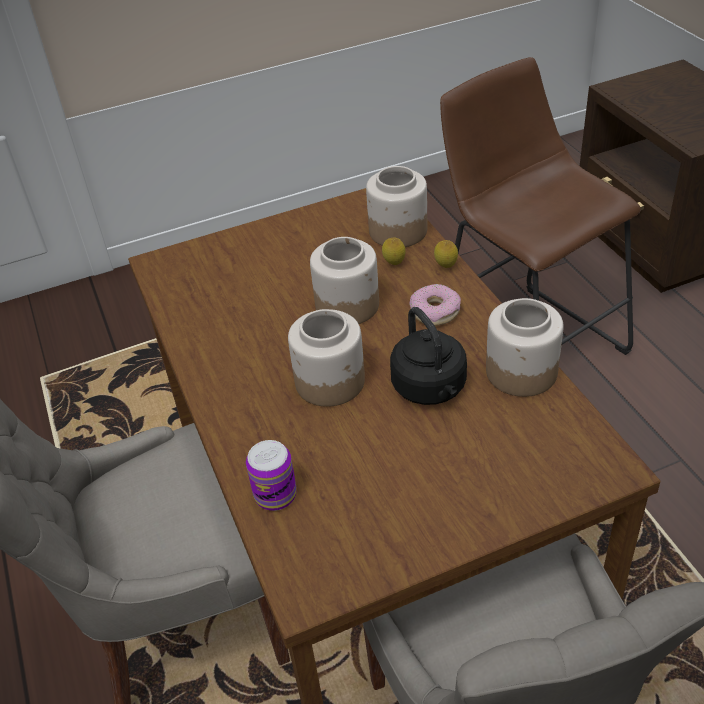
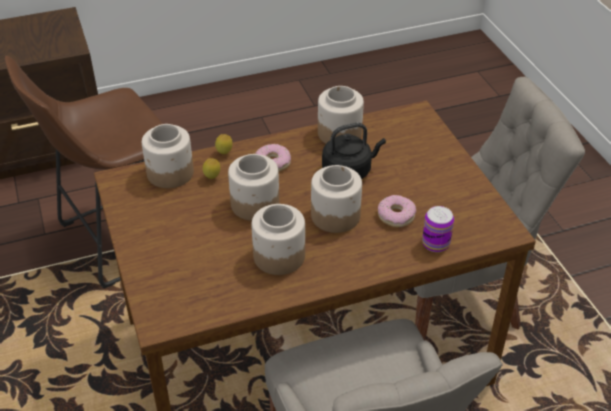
camera: 90 degrees left, 0 degrees up
none -> jar [252,204,305,275]
none -> donut [378,195,416,227]

